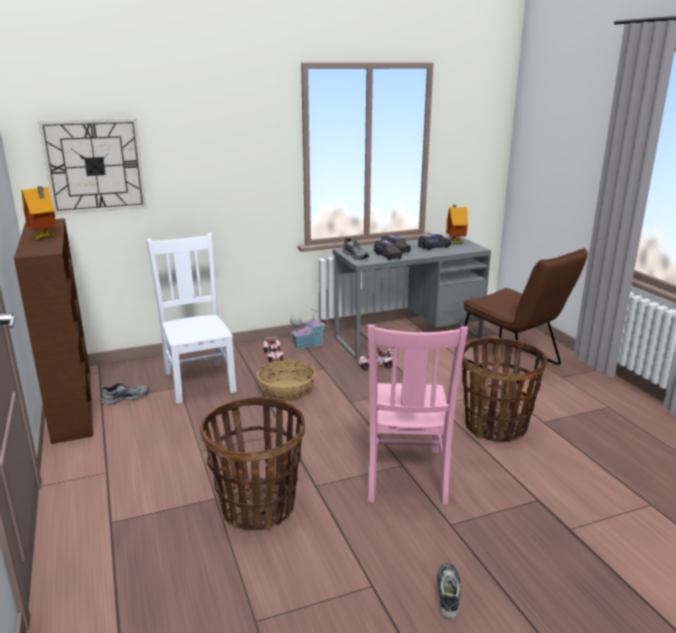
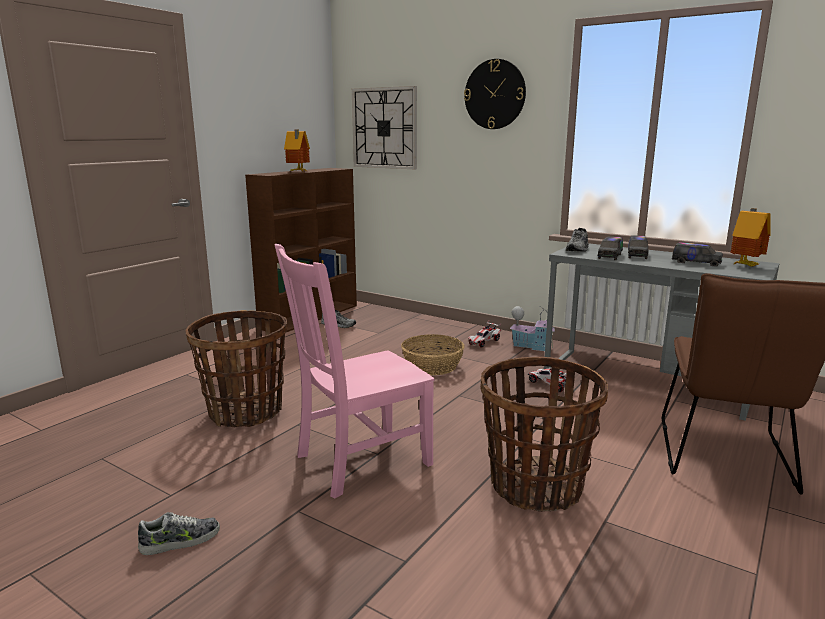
camera: 55 degrees right, 5 degrees down
white chair [146,233,237,404] -> none
none -> wall clock [464,59,526,129]

